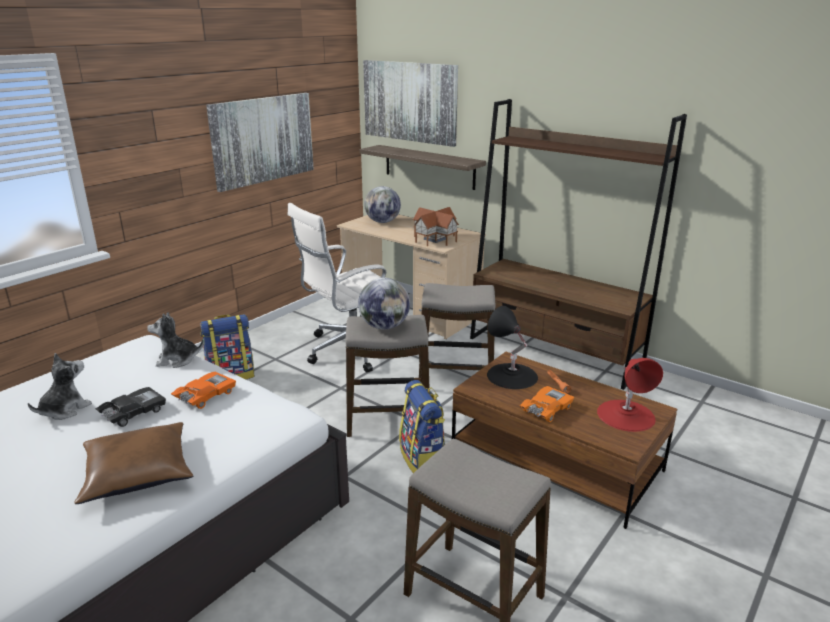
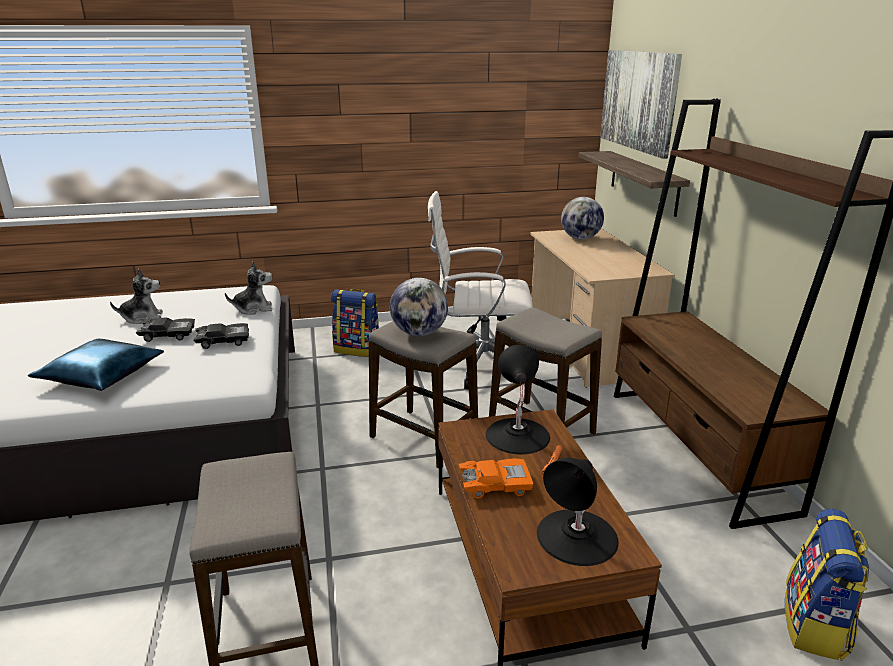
camera: 40 degrees right, 0 degrees up
brown pillow [74,422,193,504] -> blue pillow [28,339,164,391]
plush toy [147,312,204,368] -> plush toy turned 135 degrees clockwise [225,261,272,315]
orange toy car [171,372,236,409] -> black toy car [193,323,249,349]
picture [206,93,314,192] -> none
backpack [399,380,445,473] -> backpack moved to [785,509,870,661]
toy house [413,207,459,246] -> none
red table lamp [597,358,663,432] -> black table lamp [537,458,619,566]

